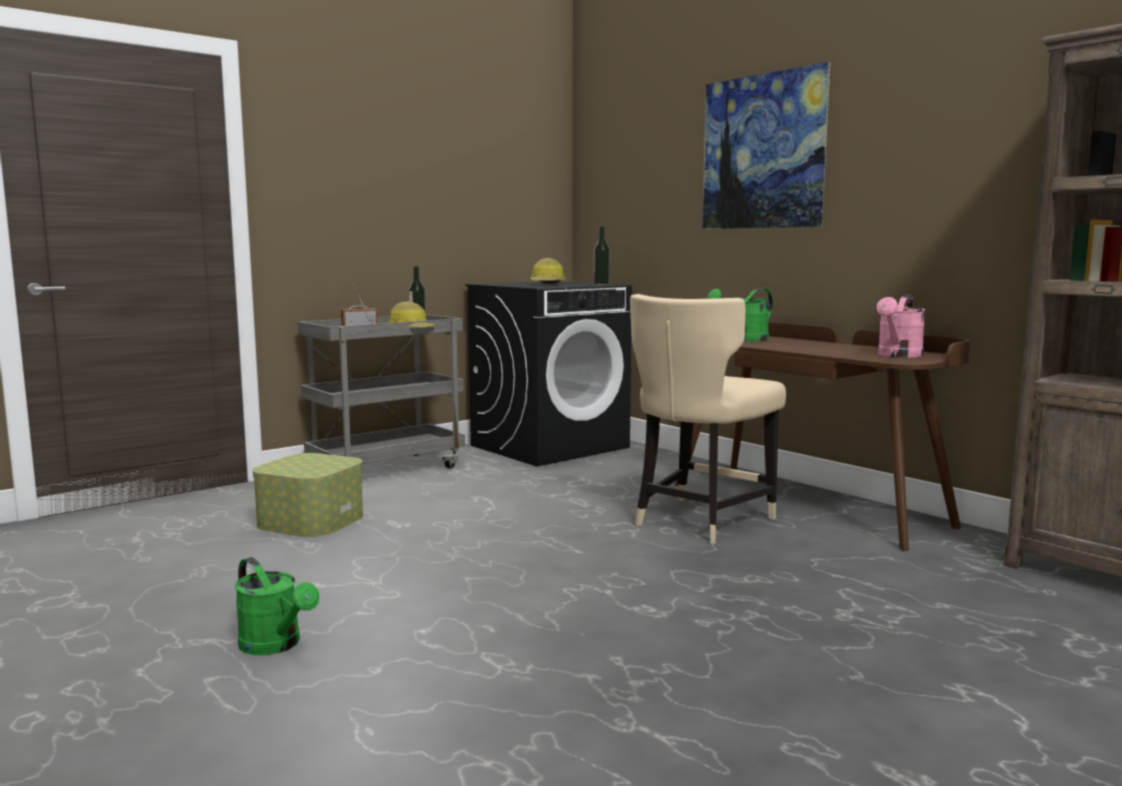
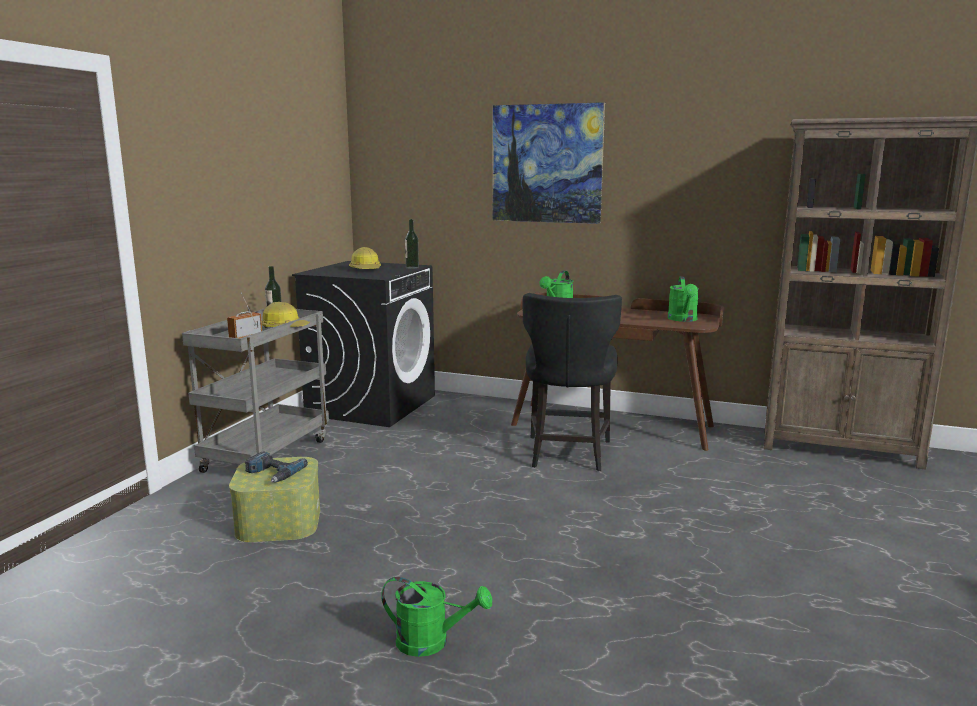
camera: 30 degrees left, 5 degrees up
beige chair [630,294,786,544] -> black chair [523,293,622,471]
pink watering can [877,295,925,357] -> green watering can [668,277,699,322]
none -> power drill [245,452,308,483]

